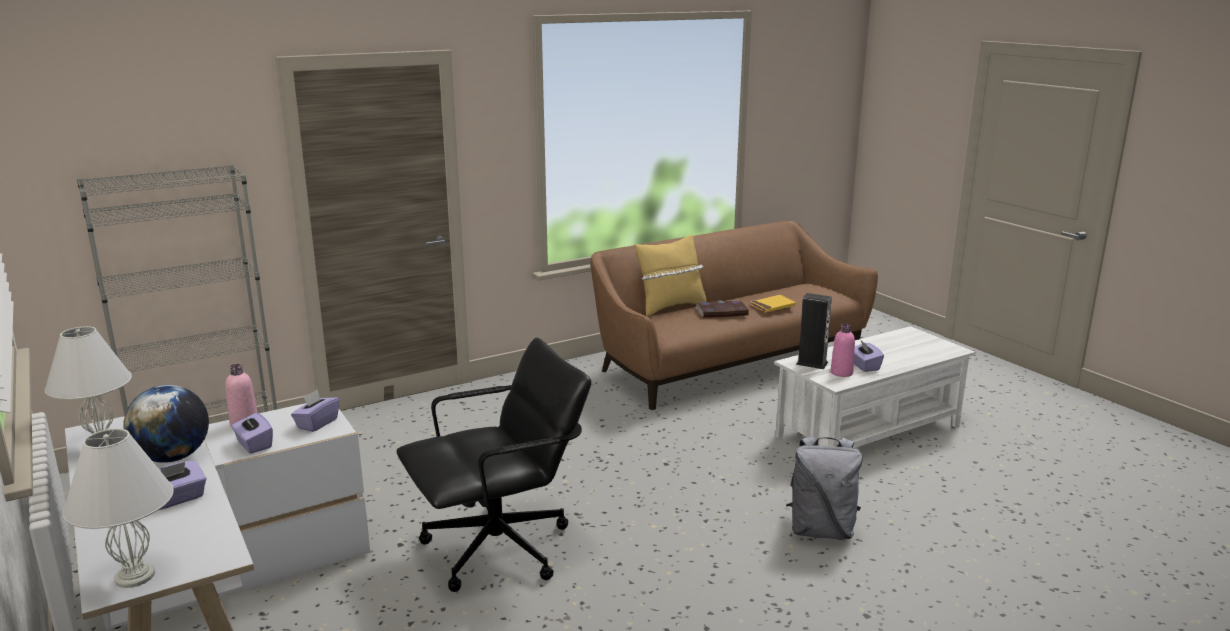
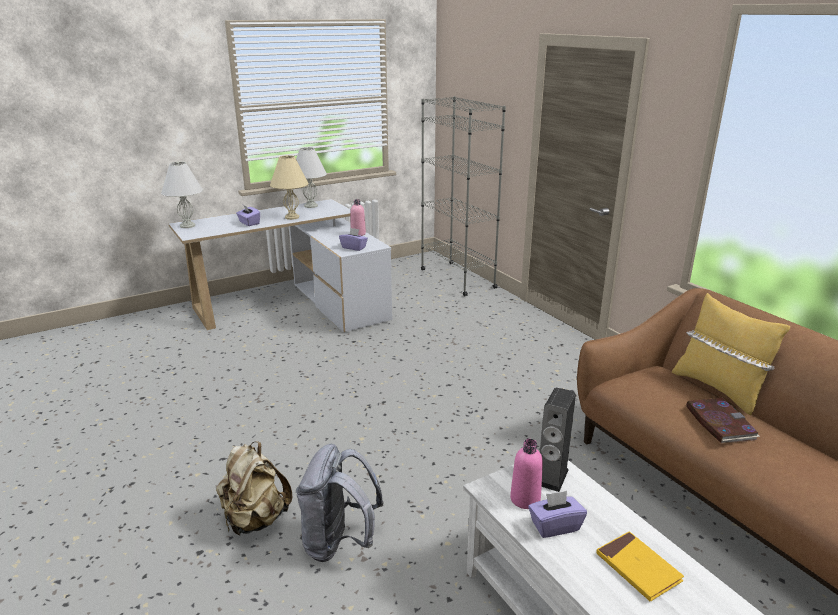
camera: 90 degrees right, 5 degrees up
globe [123,385,209,463] -> beige table lamp [270,155,309,220]
purple tissue box [231,413,273,454] -> none
black office chair [396,338,591,592] -> none
yellow book [751,295,796,313] -> yellow book moved to [596,531,684,601]
none -> beige backpack [216,441,292,536]

